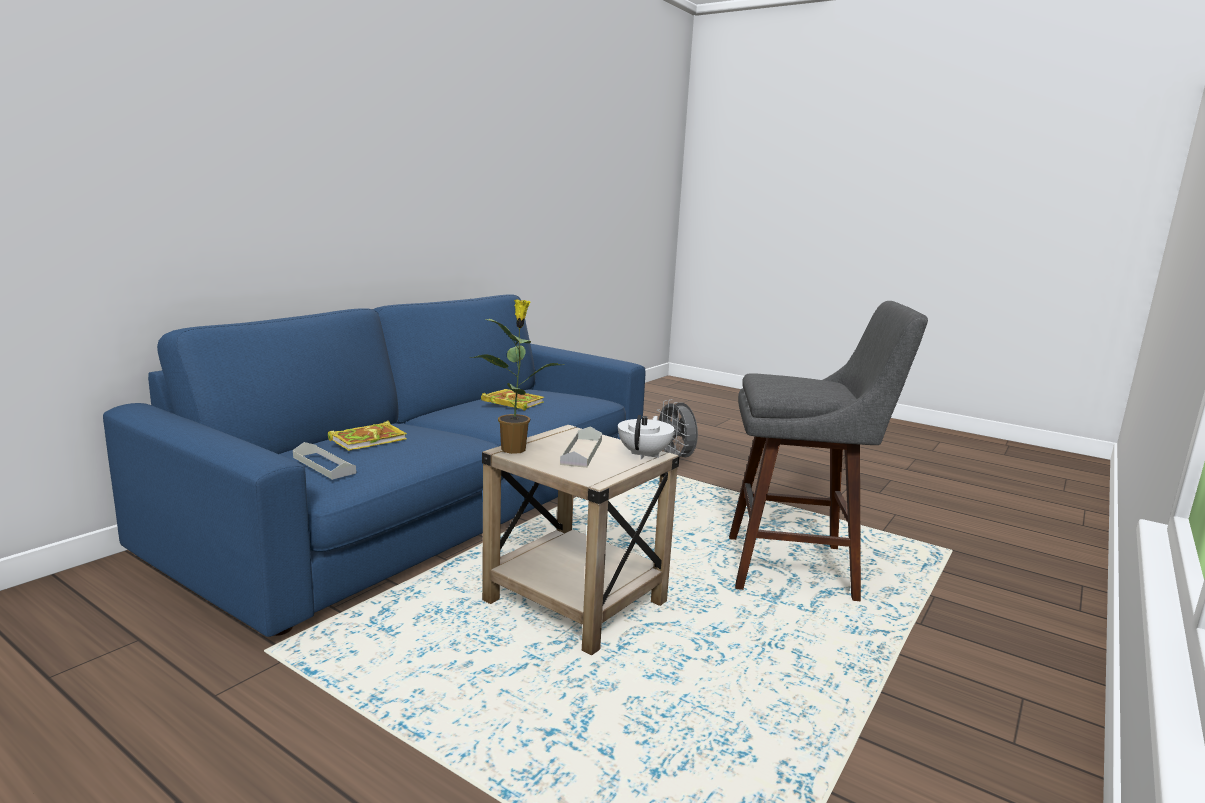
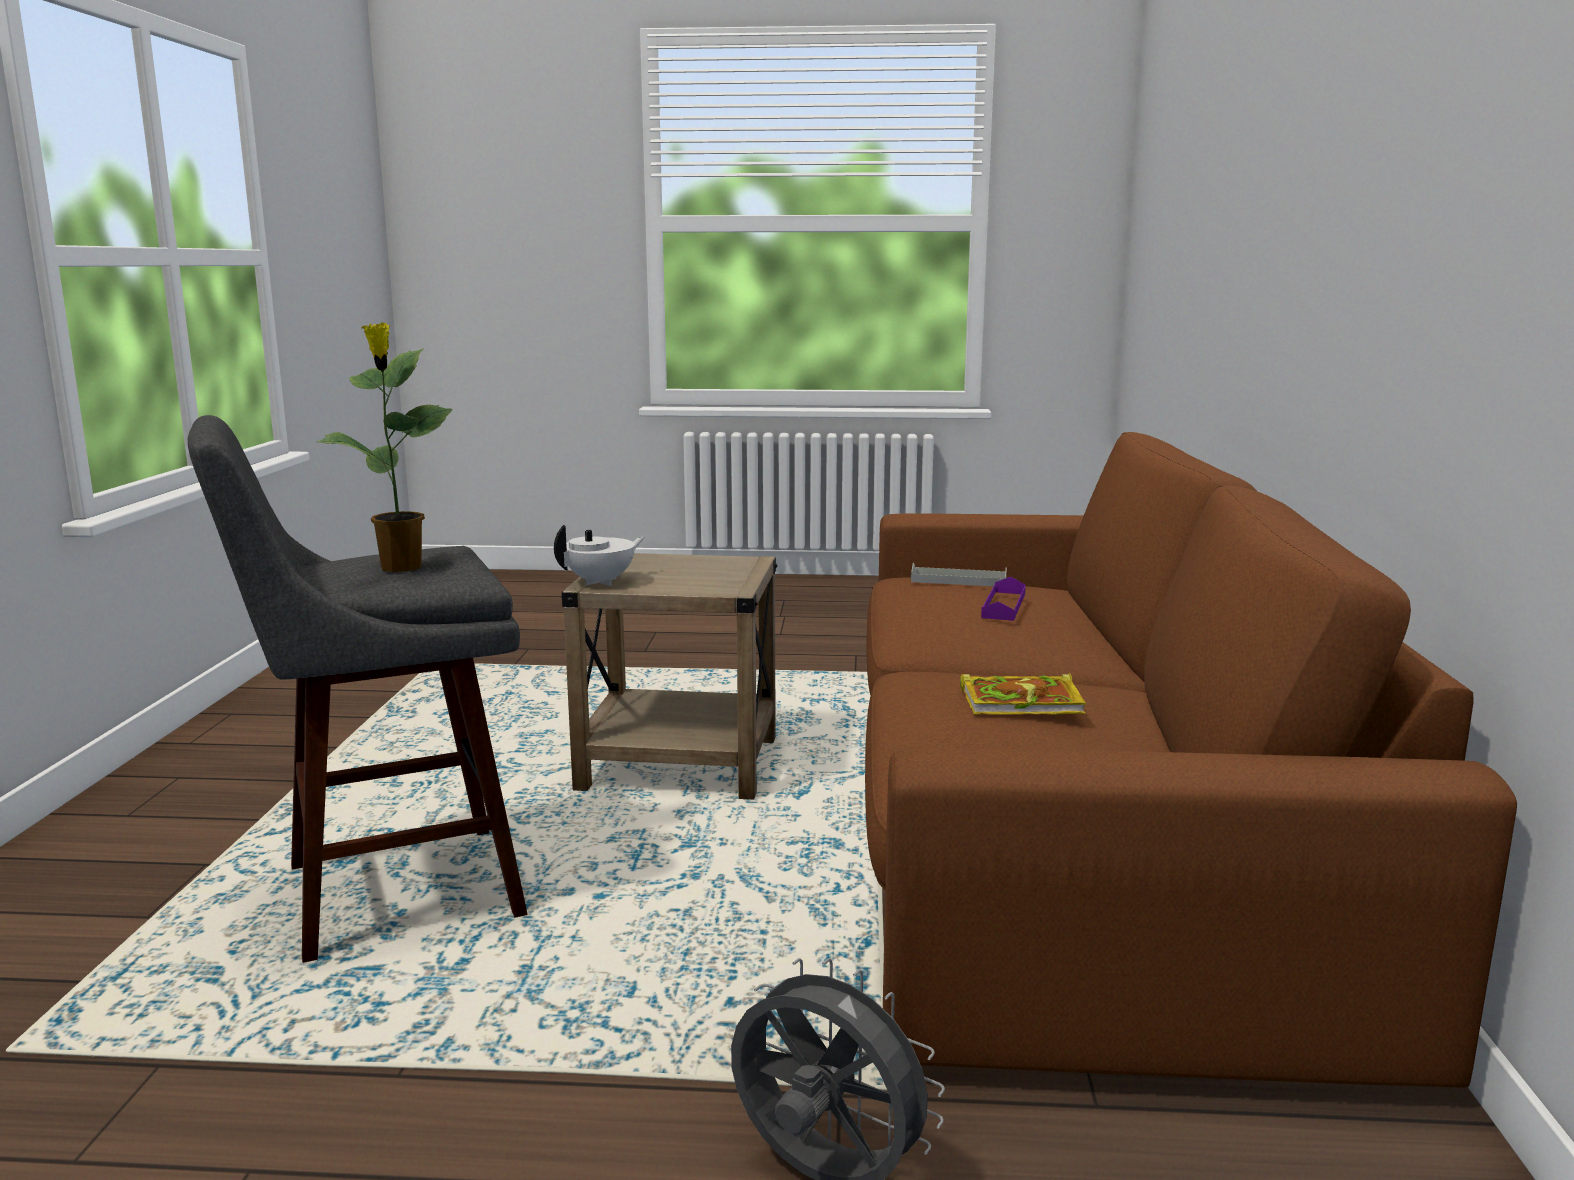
camera: 150 degrees right, 0 degrees up
blue sofa [103,294,645,637] -> brown sofa [865,432,1517,1087]
book [328,420,407,451] -> purple tray [981,577,1026,621]
potted plant [469,299,562,454] -> potted plant moved to [317,323,453,572]
grey tray [560,427,602,468] -> none
white teapot [618,415,675,460] -> white teapot turned 120 degrees counterclockwise [554,525,644,586]

